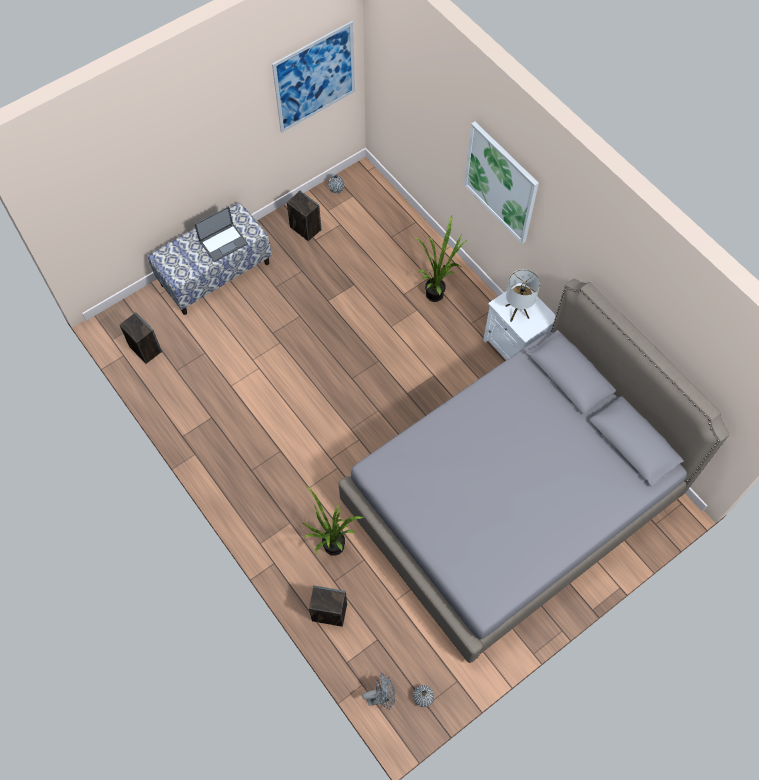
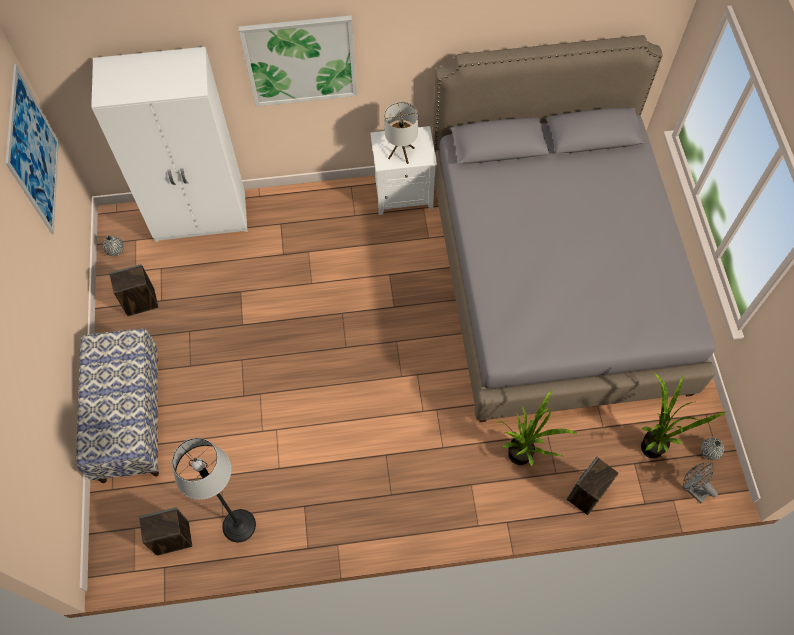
camera: 60 degrees left, 0 degrees up
laptop [195,206,248,262] -> none
grey fan [362,673,395,710] -> grey fan turned 60 degrees counterclockwise [683,463,718,504]
potted plant [413,214,467,302] -> potted plant moved to [641,372,726,459]
none -> white wardrobe [91,47,247,242]
none -> floor lamp [172,438,256,542]

